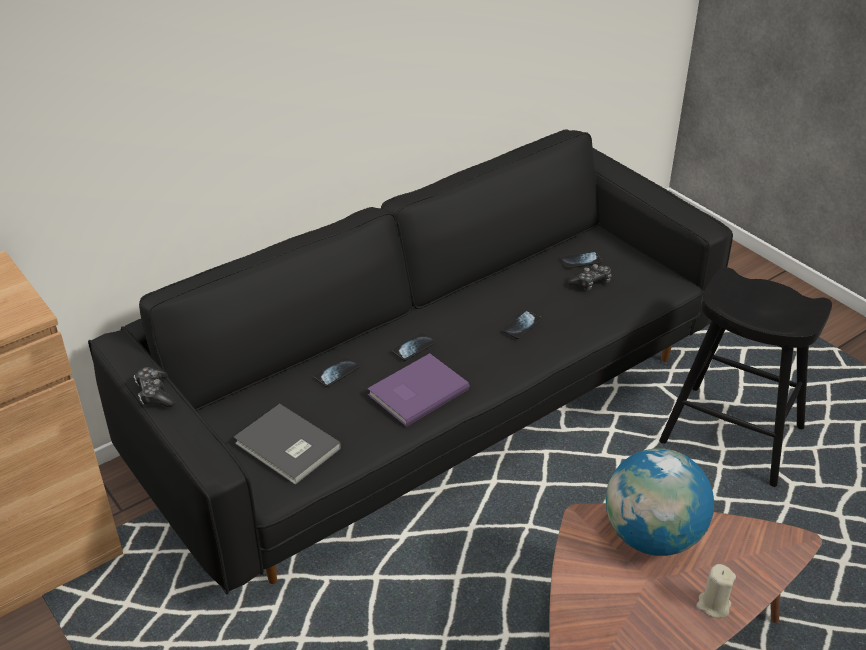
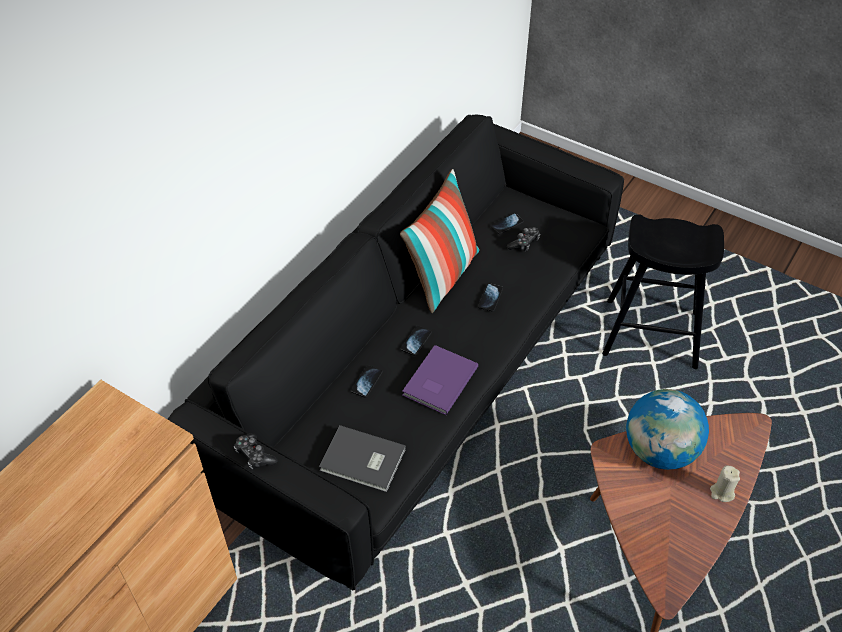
camera: 20 degrees left, 10 degrees up
none -> pillow [400,169,479,313]

